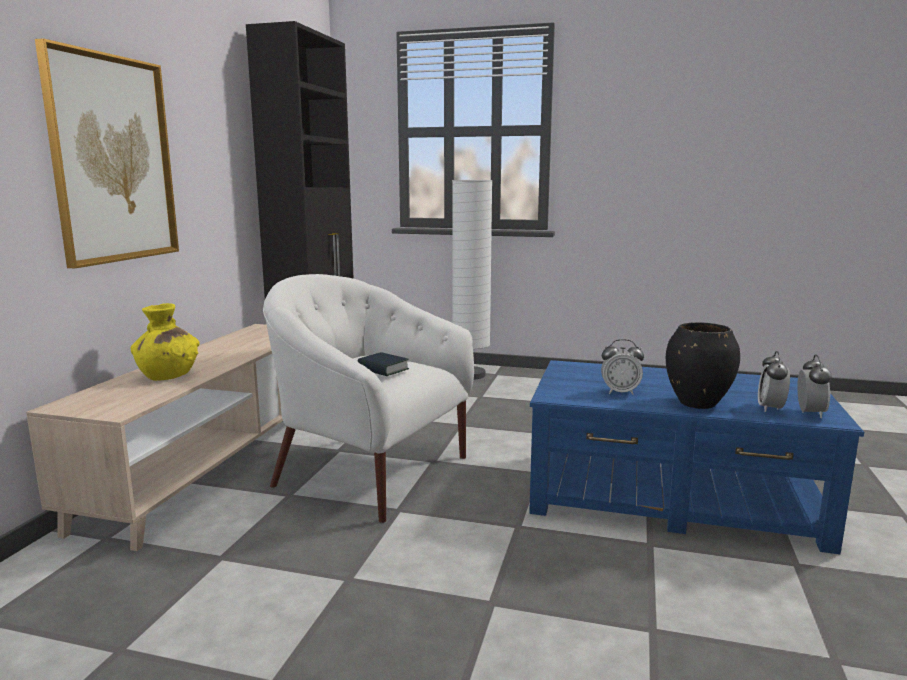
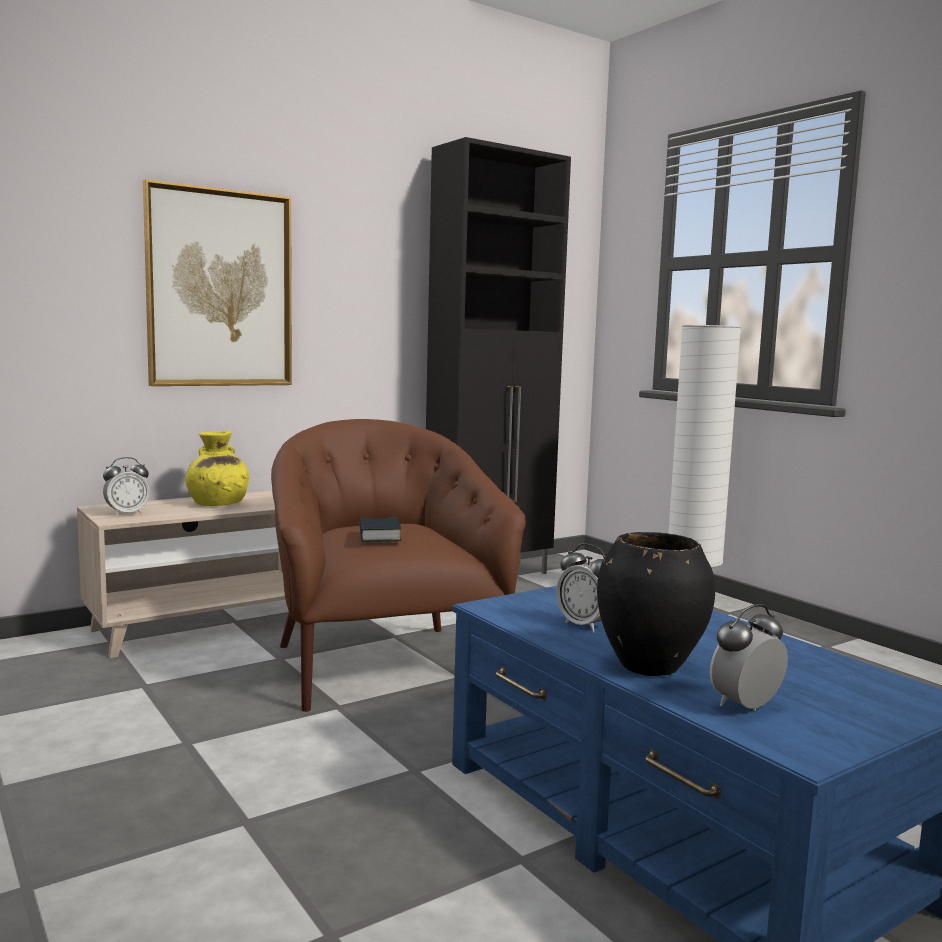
camera: 40 degrees right, 5 degrees down
white armchair [263,274,474,523] -> brown armchair [271,419,526,712]
alarm clock [797,355,832,418] -> alarm clock moved to [103,457,150,516]

